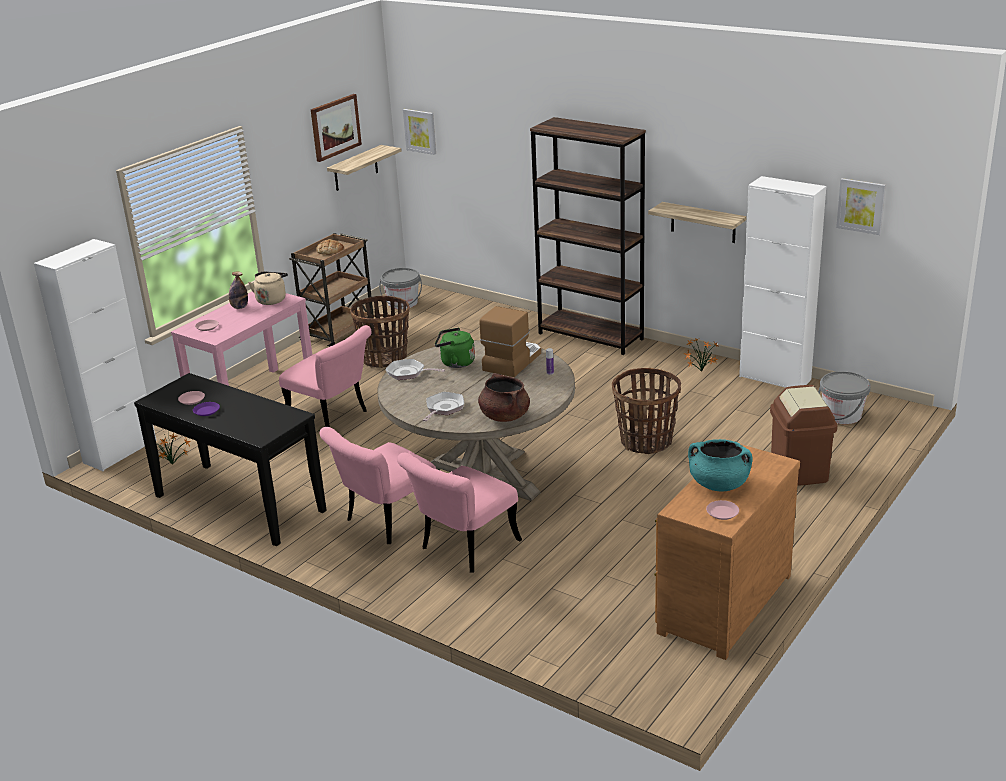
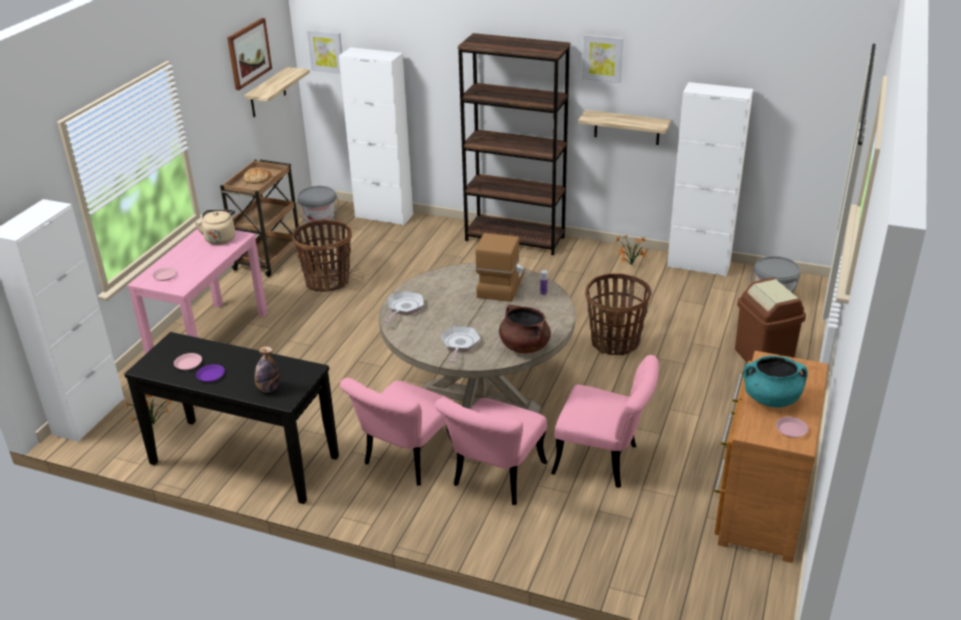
camera: 15 degrees left, 5 degrees up
bottle [229,271,248,309] -> bottle moved to [255,346,279,392]
pink chair [279,325,372,427] -> pink chair moved to [551,355,659,488]
frying pan [385,359,445,380] -> frying pan turned 105 degrees clockwise [384,291,424,323]
green kettle [435,328,475,368] -> none
picture [836,178,886,235] -> picture moved to [582,34,623,83]
none -> white cabinet [339,47,413,226]

